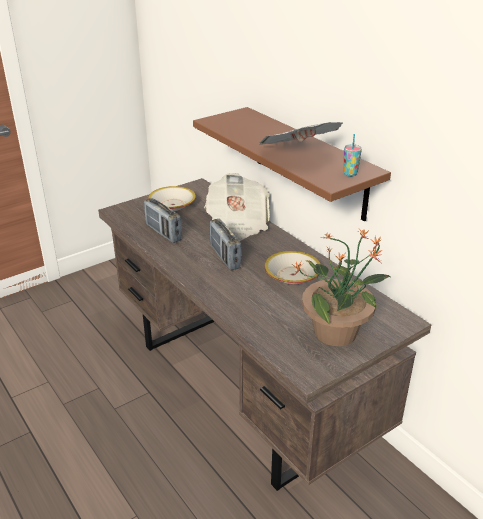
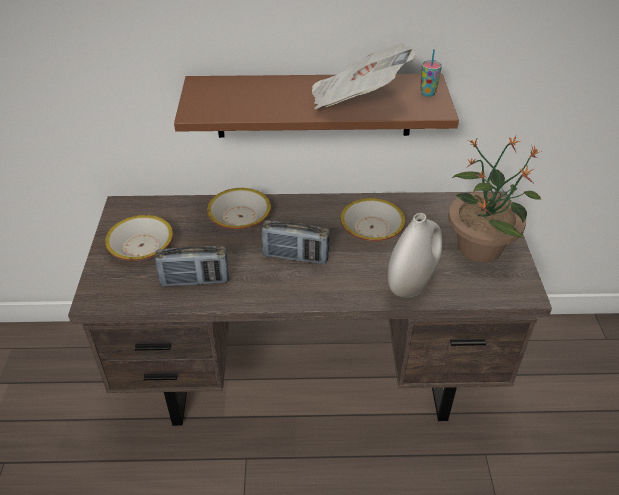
camera: 55 degrees left, 10 degrees up
newspaper [205,173,270,241] -> bowl [207,188,271,229]
none -> white vase [388,213,442,298]

